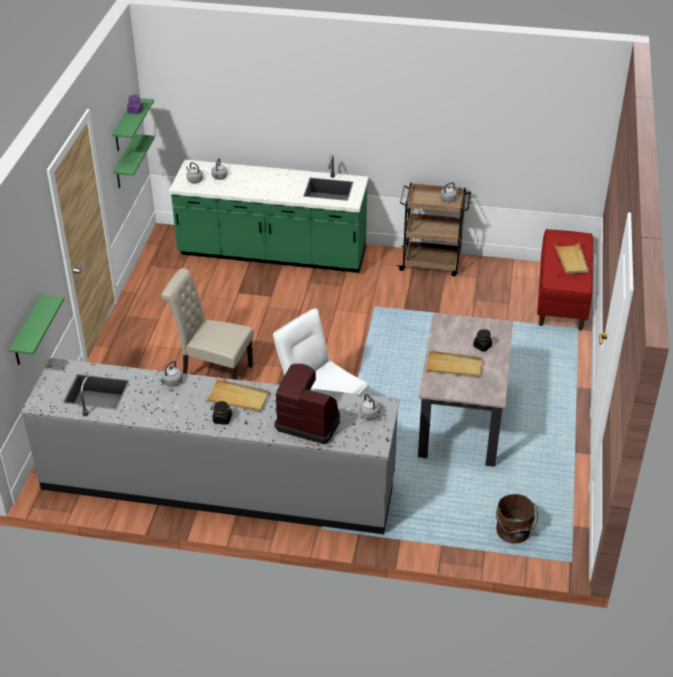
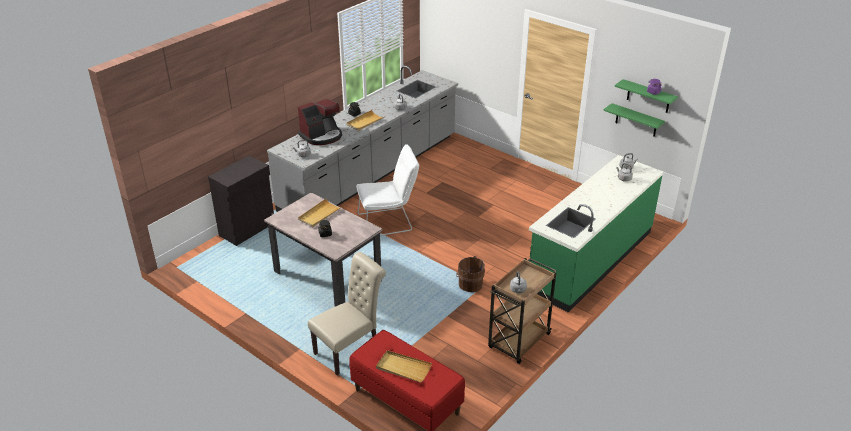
camera: 120 degrees right, 5 degrees down
green shelf [9,295,64,365] -> none
beige chair [161,268,254,380] -> beige chair moved to [308,252,386,376]
brown bucket [496,494,538,543] -> brown bucket moved to [456,256,485,292]
none -> black cabinet [208,155,274,246]

